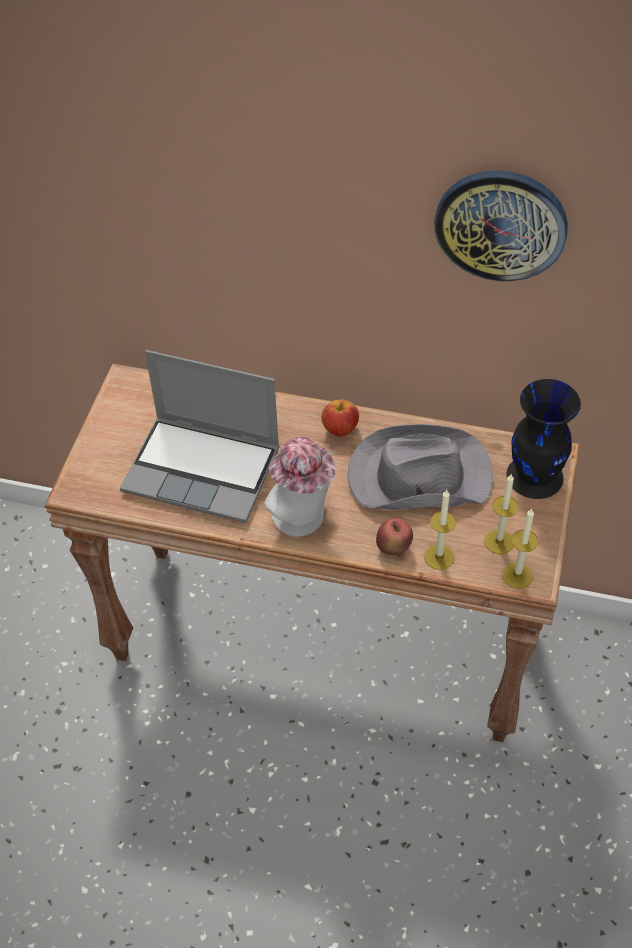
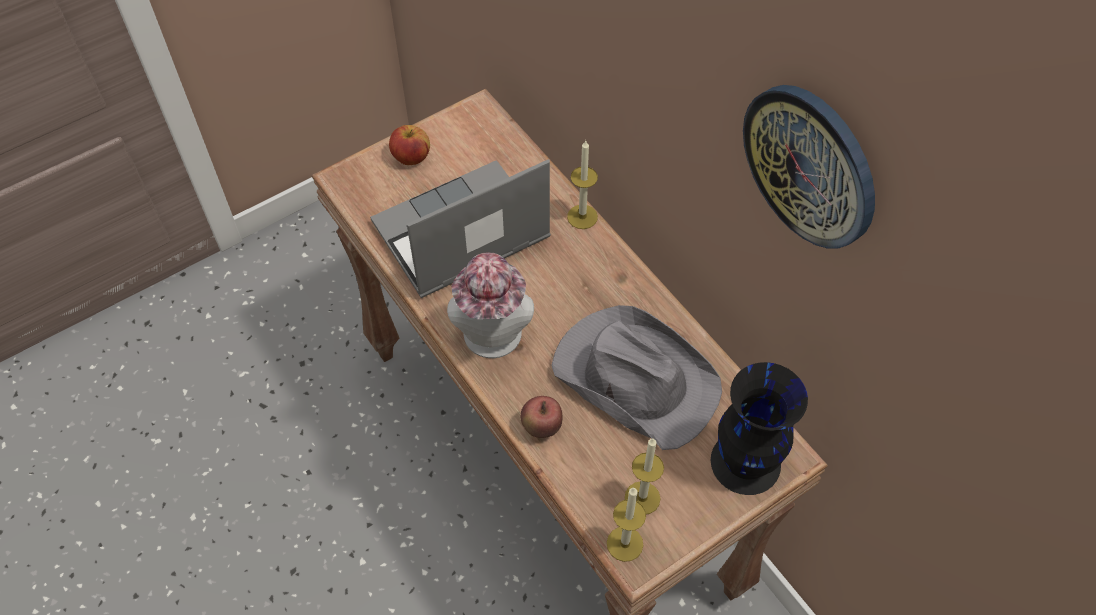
camera: 40 degrees right, 5 degrees up
laptop [120,350,280,523] -> laptop turned 90 degrees clockwise [370,159,551,298]
apple [322,400,359,437] -> apple moved to [389,125,430,165]
candle [424,490,456,570] -> candle moved to [567,141,598,229]

